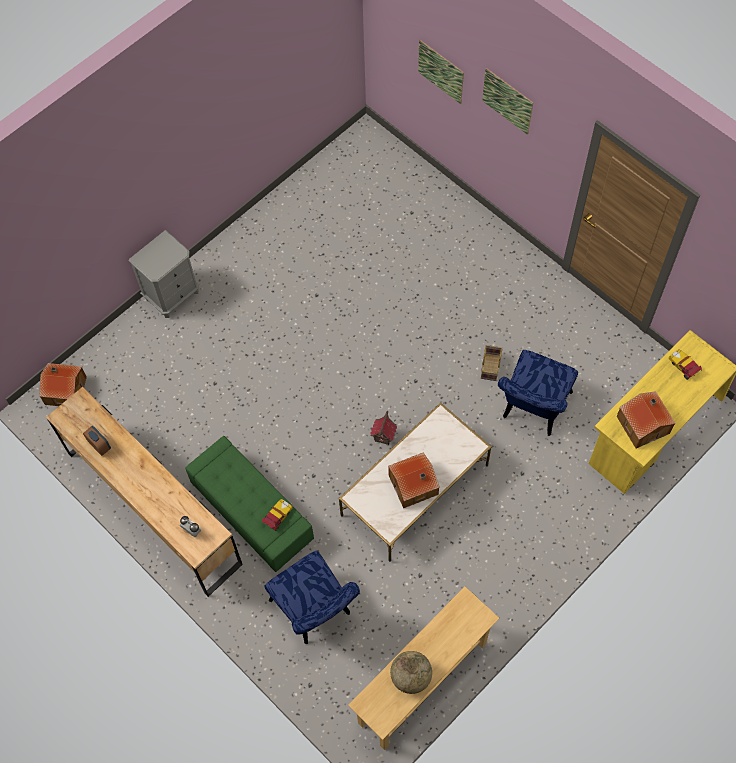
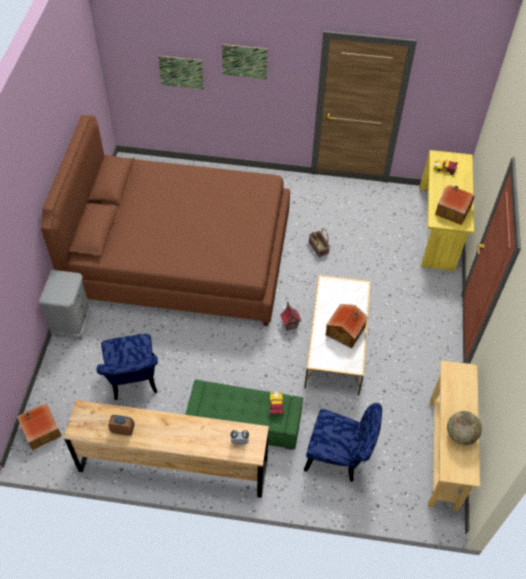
camera: 40 degrees left, 10 degrees down
blue chair [498,350,578,436] -> blue chair moved to [97,334,158,401]
none -> brown bed [41,115,290,326]

